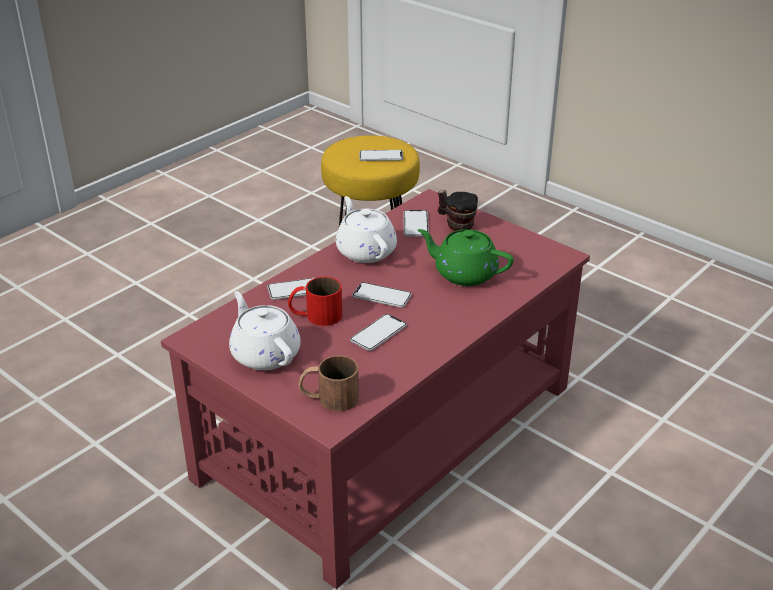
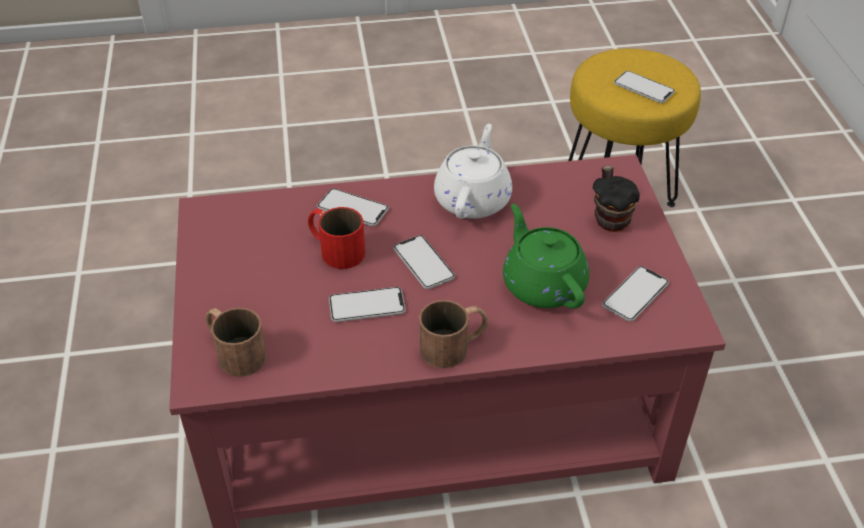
camera: 40 degrees right, 10 degrees up
white teapot [229,291,301,370] -> none
phone [403,210,429,237] -> phone moved to [602,266,669,322]
none -> brown mug [419,300,488,368]

